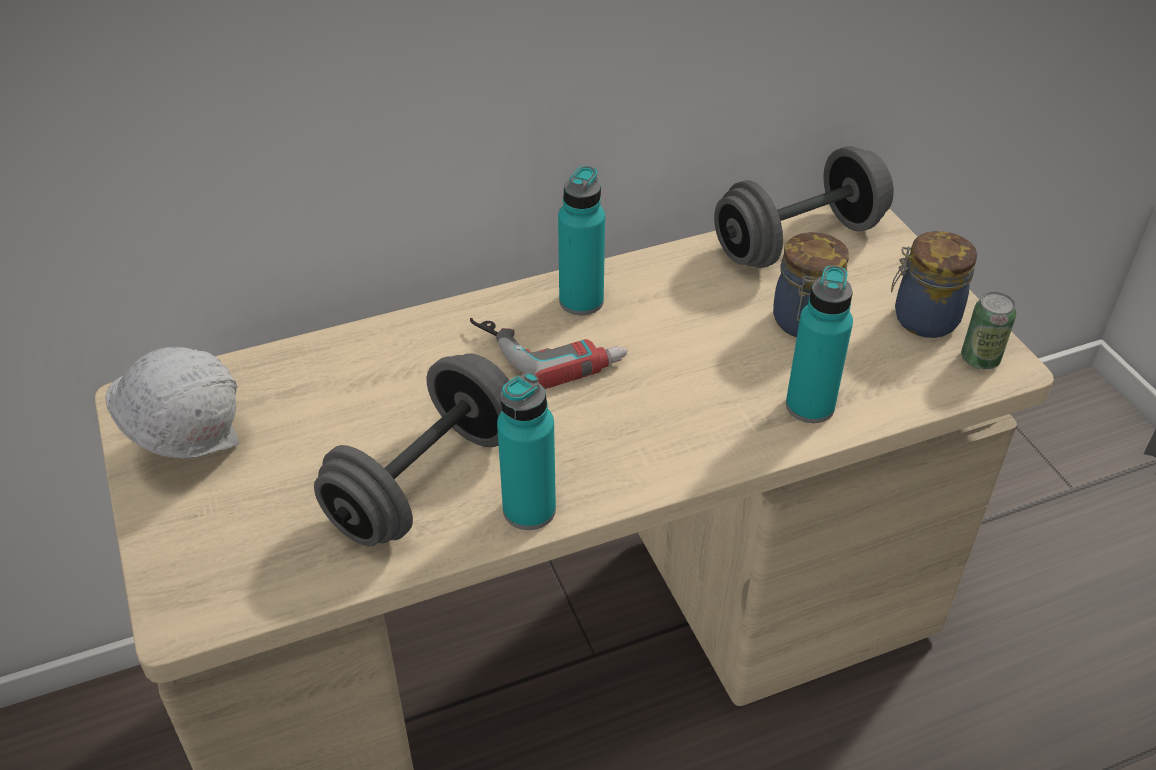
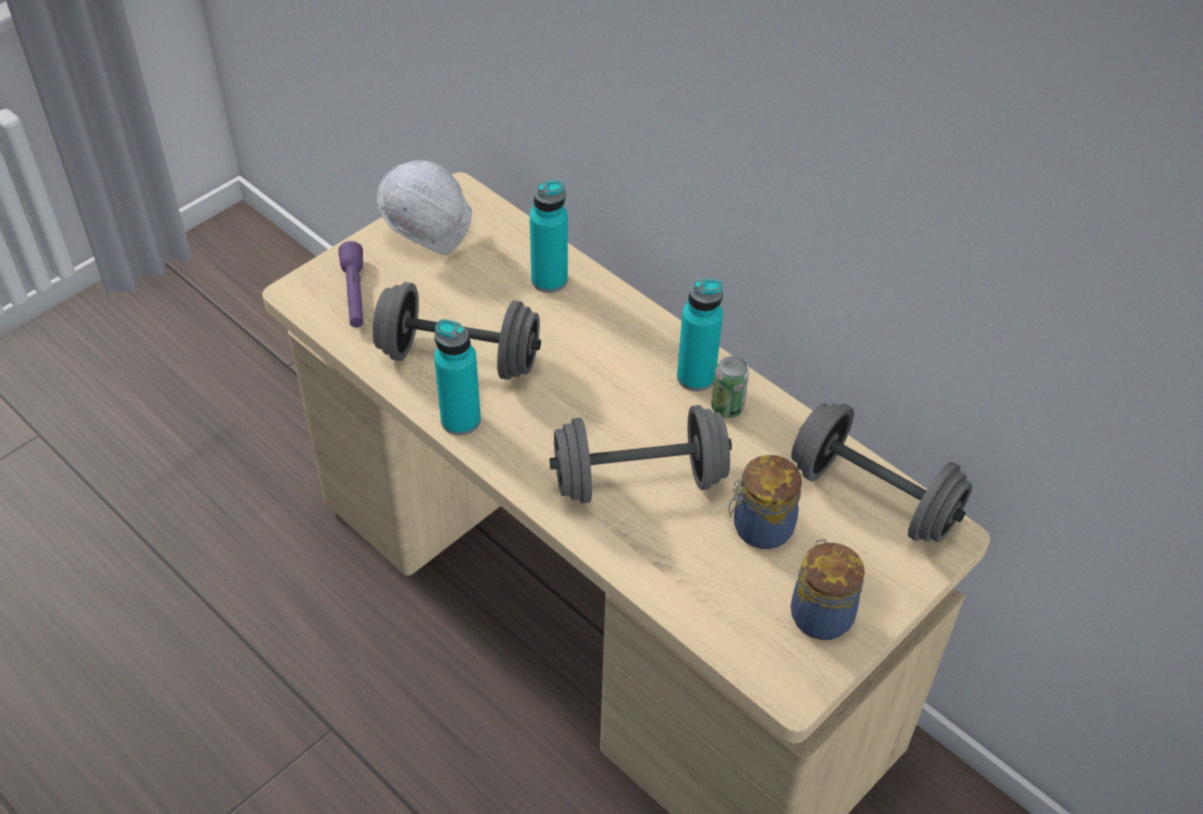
camera: 65 degrees right, 5 degrees up
power drill [470,318,627,389] -> none
turquoise bottle [786,265,853,423] -> turquoise bottle moved to [530,180,568,293]
can [961,292,1016,370] -> can moved to [711,356,749,418]
none -> purple flashlight [338,241,363,327]
none -> grey dumbbell [550,405,732,503]

